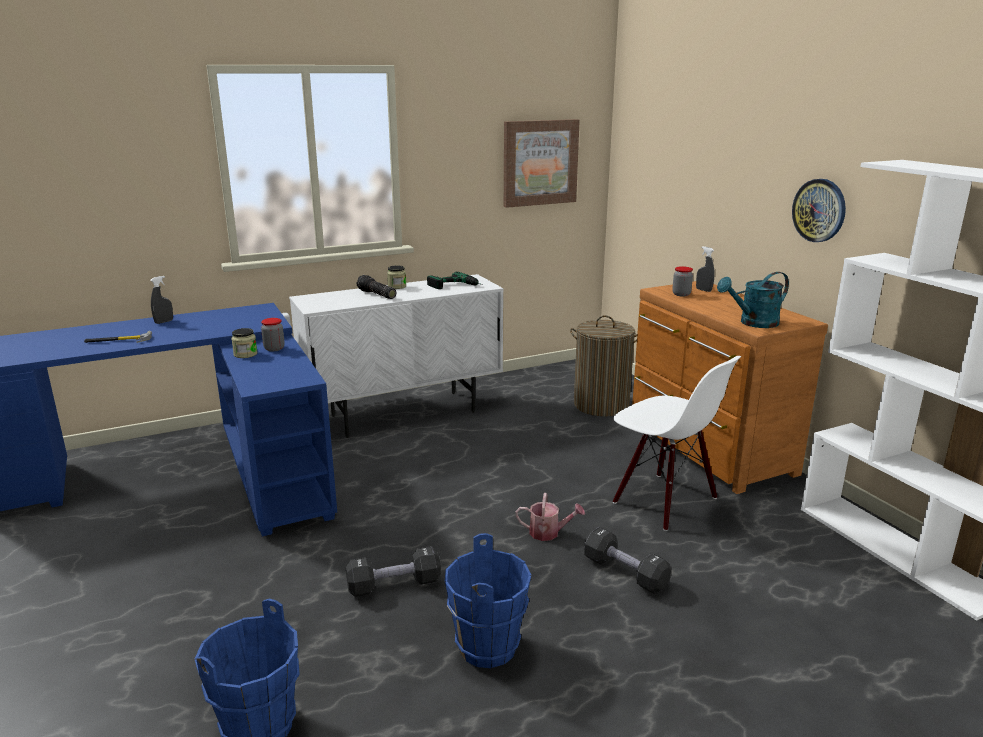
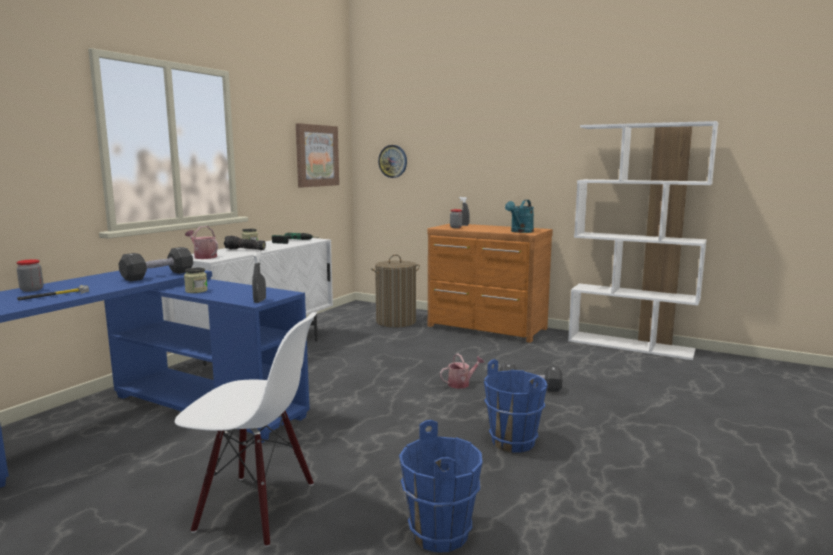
camera: 35 degrees left, 10 degrees down
grey spray bottle [150,276,173,324] -> grey spray bottle moved to [252,251,266,303]
jar [261,318,285,351] -> jar moved to [16,259,43,292]
black dumbbell [346,546,441,597] -> black dumbbell moved to [119,247,193,281]
white chair [613,356,741,531] -> white chair moved to [175,312,317,547]
wall clock [792,179,846,242] -> wall clock moved to [378,145,407,178]
none -> watering can [185,226,218,259]

